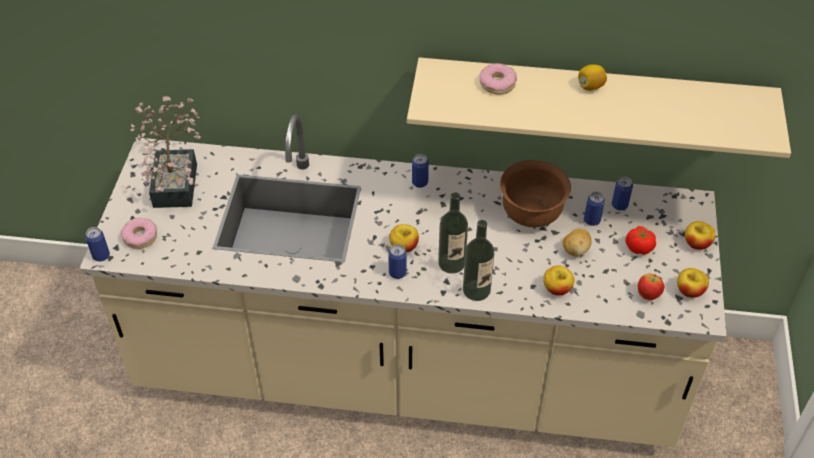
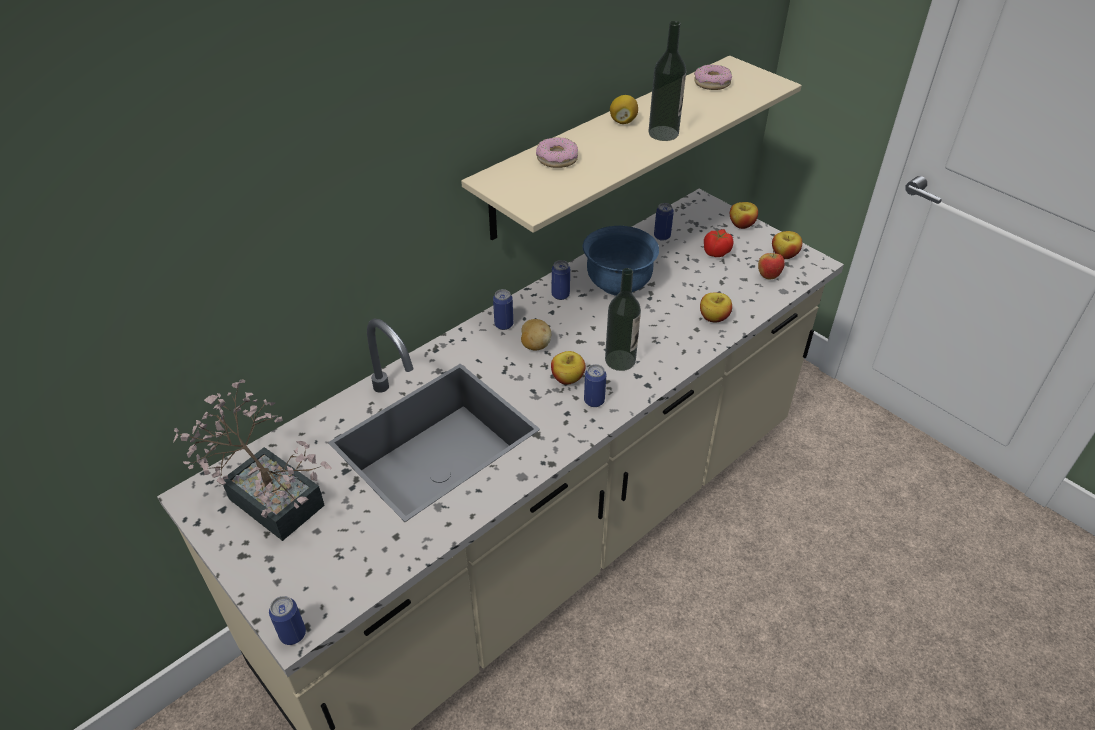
camera: 50 degrees left, 5 degrees down
donut [121,218,157,249] -> donut moved to [694,64,732,90]
bottle [463,220,494,301] -> bottle moved to [648,21,686,141]
brown bowl [500,160,571,227] -> blue bowl [583,226,659,296]
potato [563,228,592,257] -> potato moved to [521,319,551,351]
can [584,192,605,226] -> can moved to [552,260,570,300]

